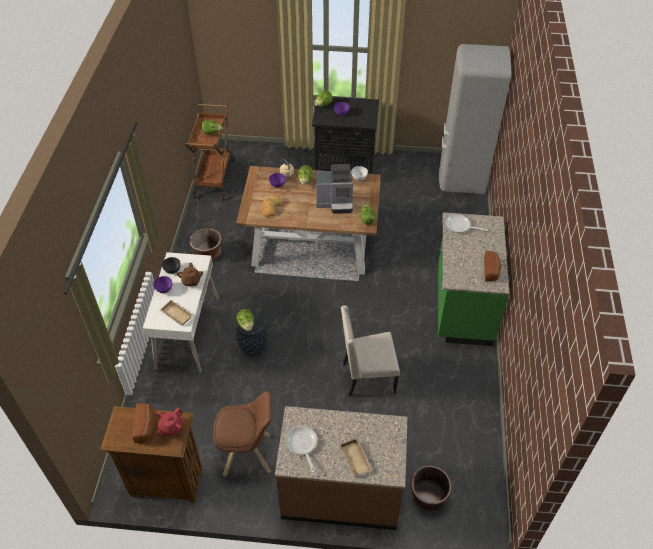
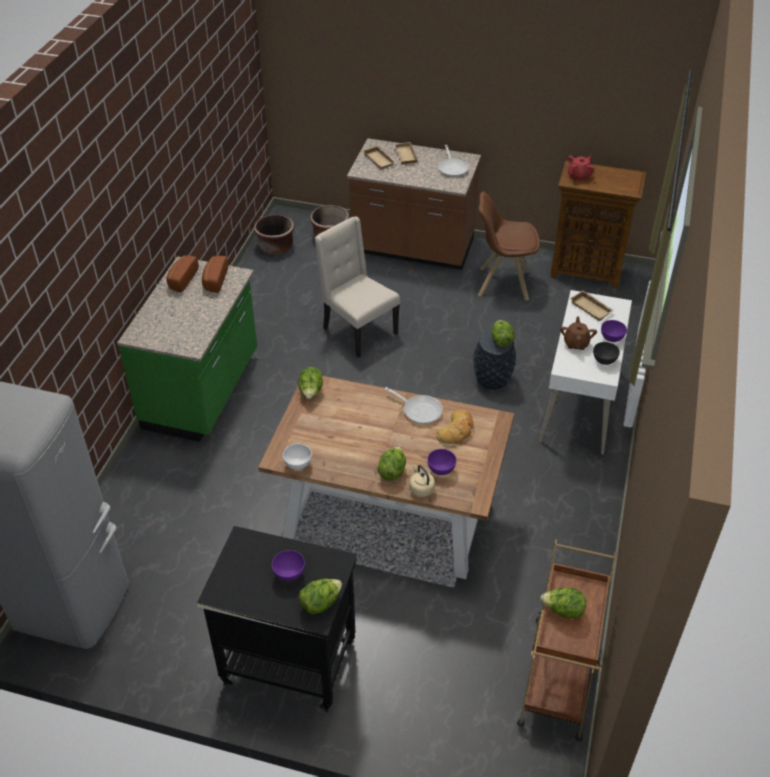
camera: 170 degrees left, 5 degrees down
bread [133,403,155,443] -> bread moved to [202,256,228,293]
brown planter [189,228,222,261] -> brown planter moved to [254,215,294,255]
coffee machine [316,164,353,213] -> none
beige chair [341,305,400,396] -> beige chair turned 135 degrees counterclockwise [315,216,400,358]
frying pan [445,214,488,233] -> frying pan moved to [385,387,443,424]
none -> beige tray [363,146,396,170]

